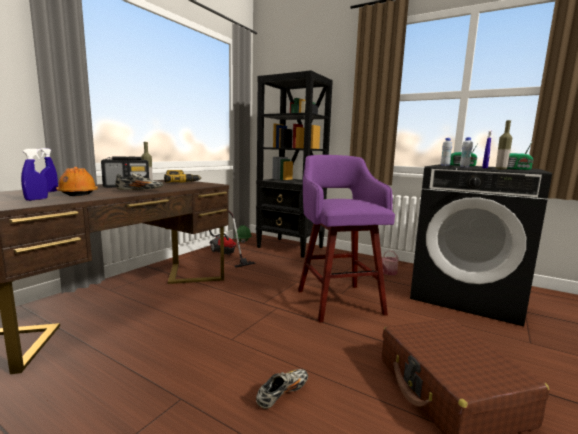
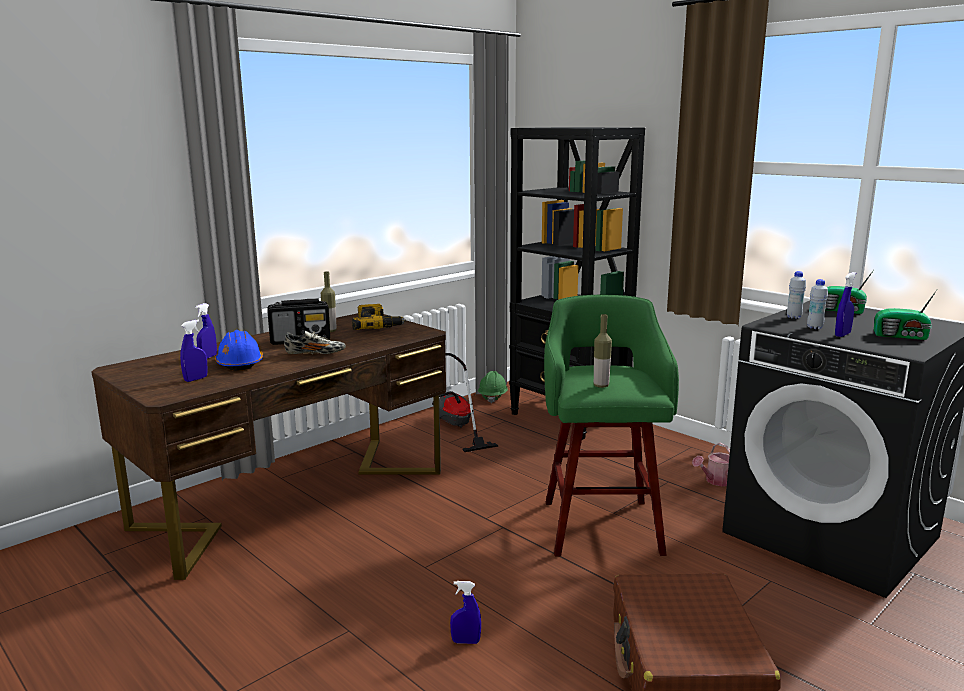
camera: 15 degrees right, 5 degrees up
orange hard hat [56,167,98,196] -> blue hard hat [215,330,263,371]
shoe [256,369,308,409] -> blue spray bottle [450,581,481,644]
purple stool [298,155,395,322] -> green stool [544,295,679,556]
bottle [496,120,512,169] -> bottle moved to [594,314,612,388]

